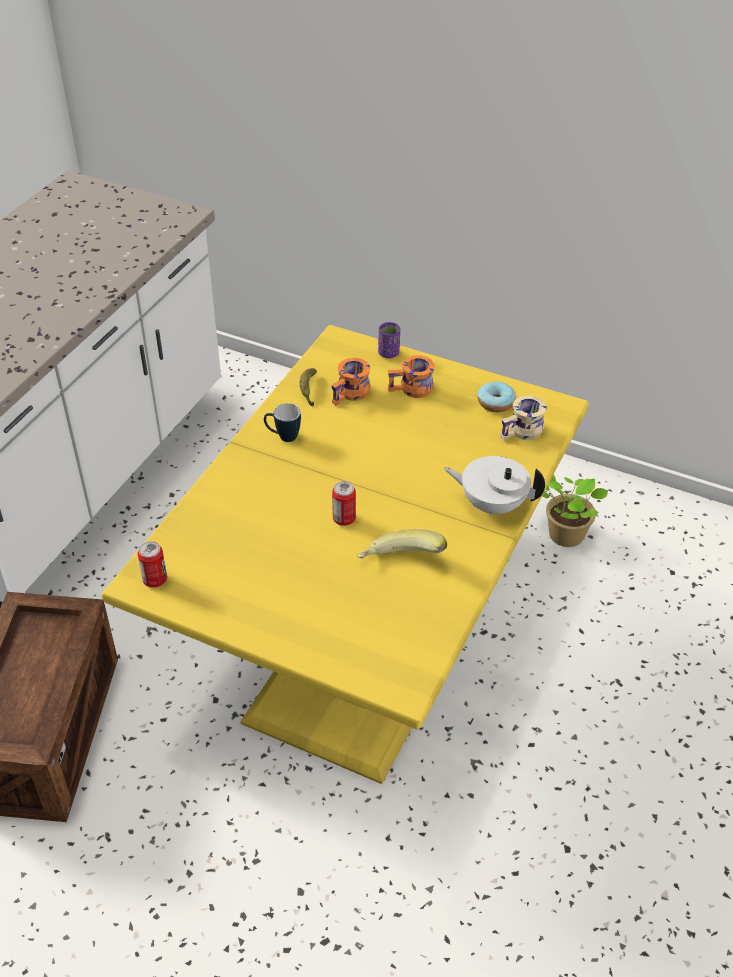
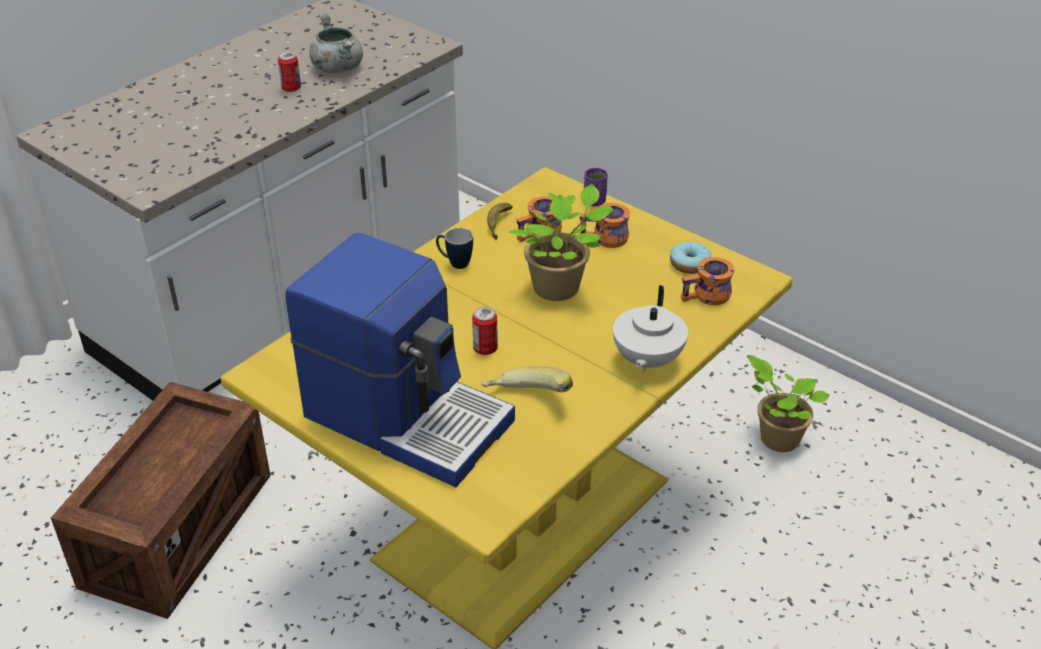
camera: 15 degrees right, 5 degrees down
can [138,541,167,588] -> can moved to [278,52,301,92]
white teapot [444,456,545,516] -> white teapot turned 105 degrees counterclockwise [613,285,688,372]
beige mug [500,395,546,441] -> orange mug [681,257,734,305]
none -> coffee machine [286,233,515,487]
none -> grey cooking pot [310,13,363,73]
none -> potted plant [509,184,614,301]

